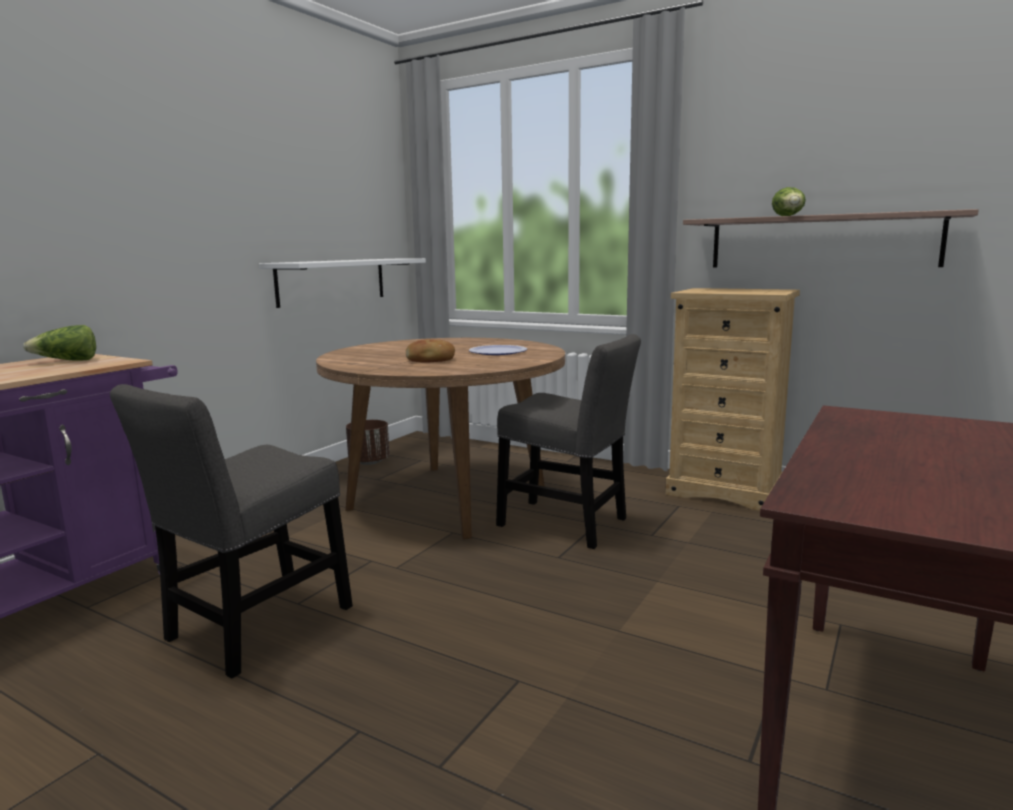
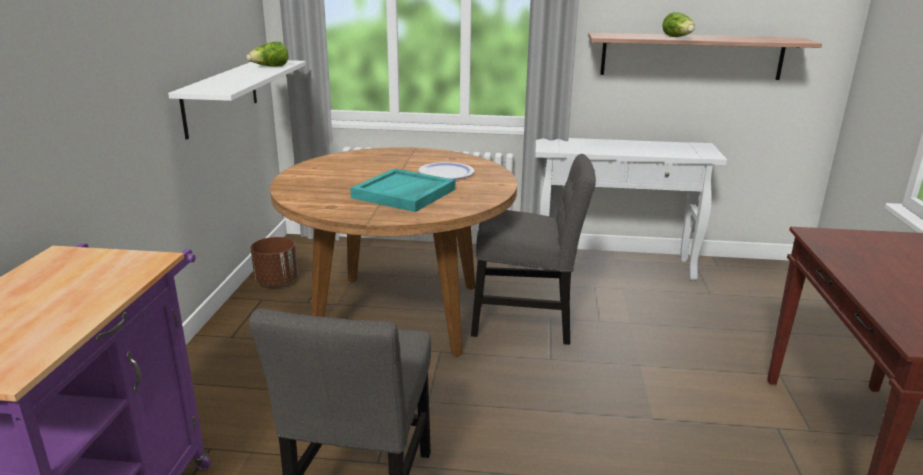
camera: 25 degrees left, 10 degrees up
lettuce [23,325,96,361] -> lettuce moved to [246,41,288,67]
bread [406,339,455,362] -> turquoise tray [350,168,455,212]
beige dresser [665,288,800,511] -> white console table [535,138,727,280]

